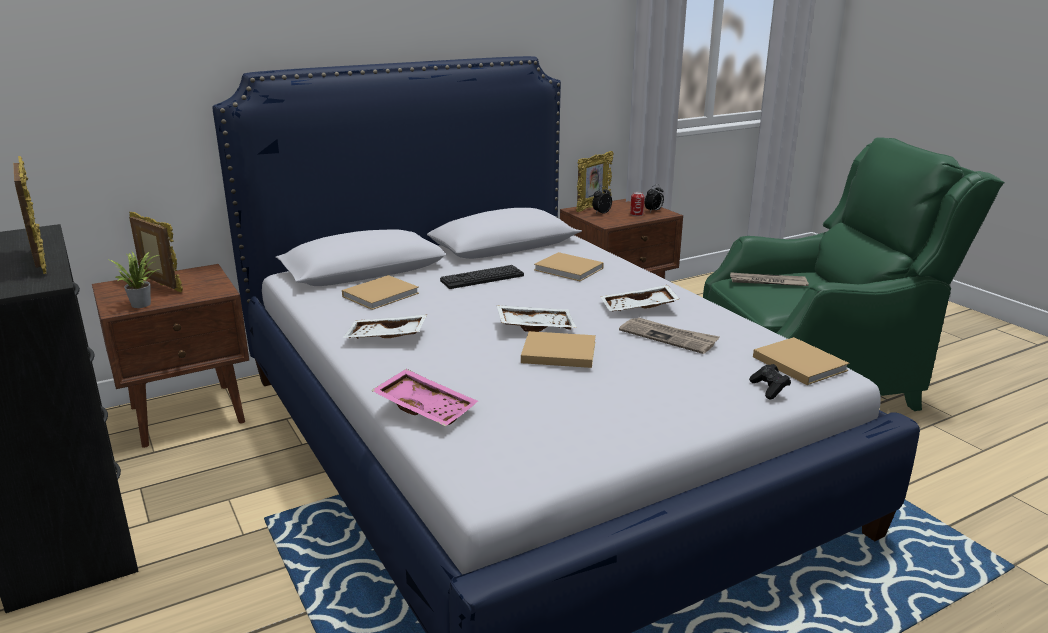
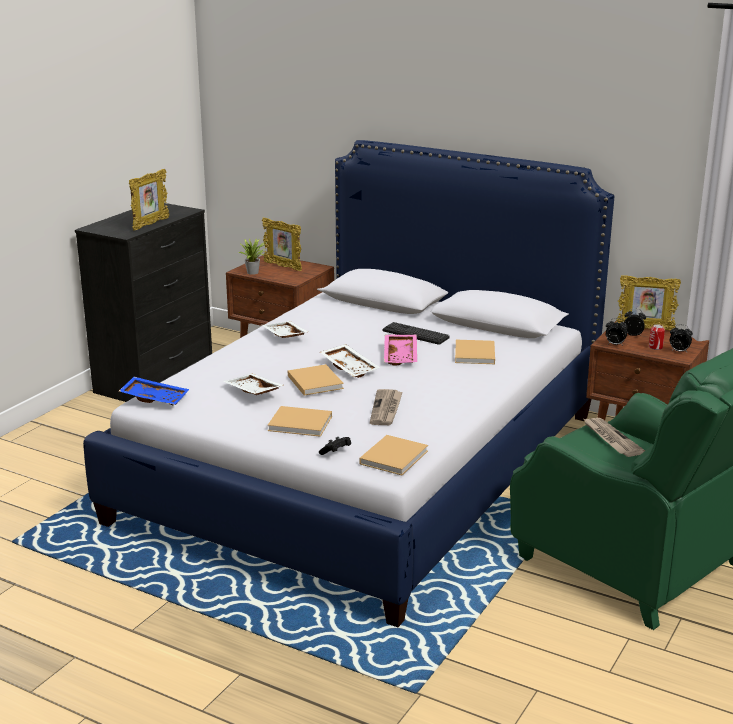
camera: 60 degrees right, 0 degrees up
picture frame [129,212,183,292] -> picture frame turned 120 degrees clockwise [262,217,302,271]
beige book [342,275,419,310] -> beige book moved to [268,406,332,437]
pink tray [371,369,478,426] -> pink tray moved to [384,335,417,366]
white tray [601,285,680,311] -> white tray moved to [223,374,284,395]
none -> blue tray [119,377,189,406]
none -> alarm clock [606,318,628,346]

